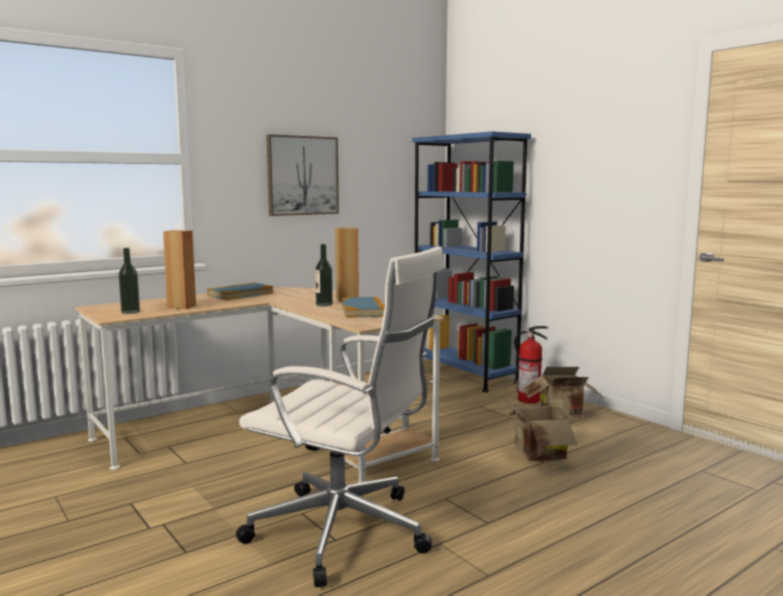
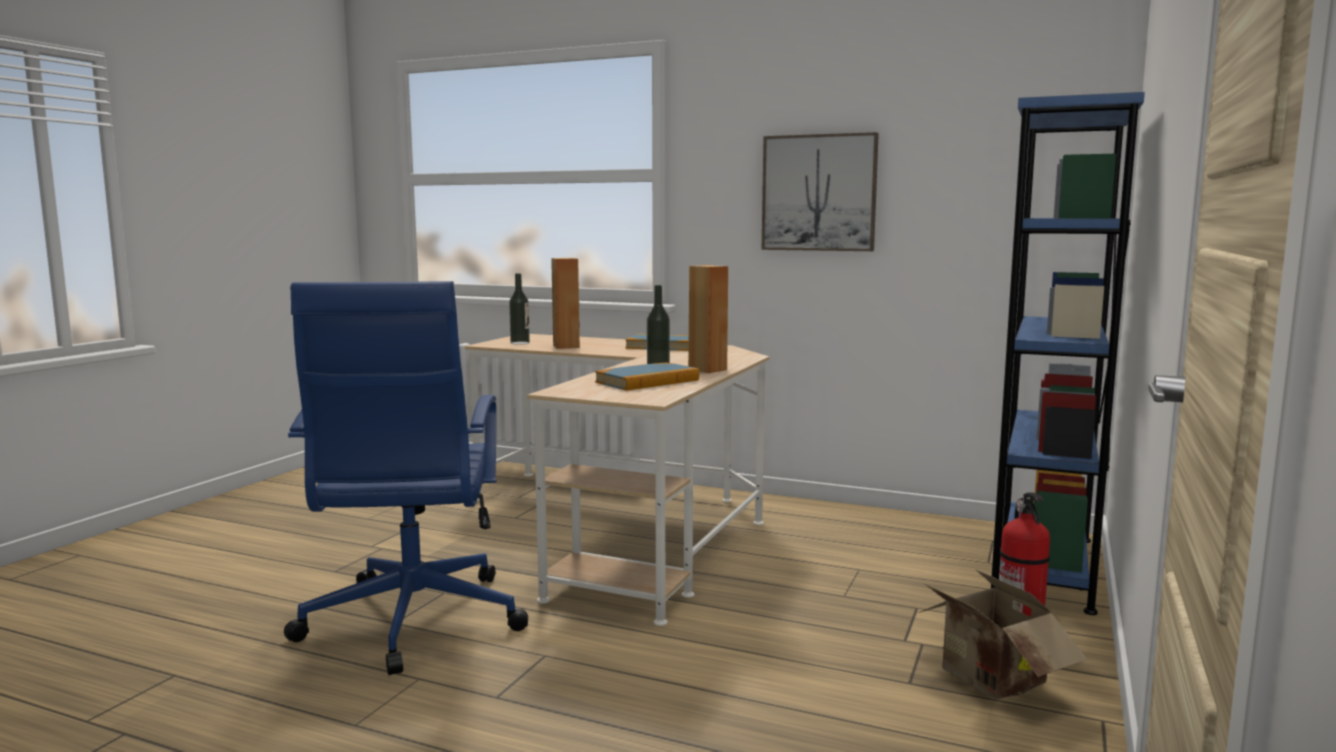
camera: 60 degrees right, 0 degrees up
white office chair [236,246,444,587] -> blue office chair [284,281,528,675]
cardboard box [499,393,578,462] -> none

